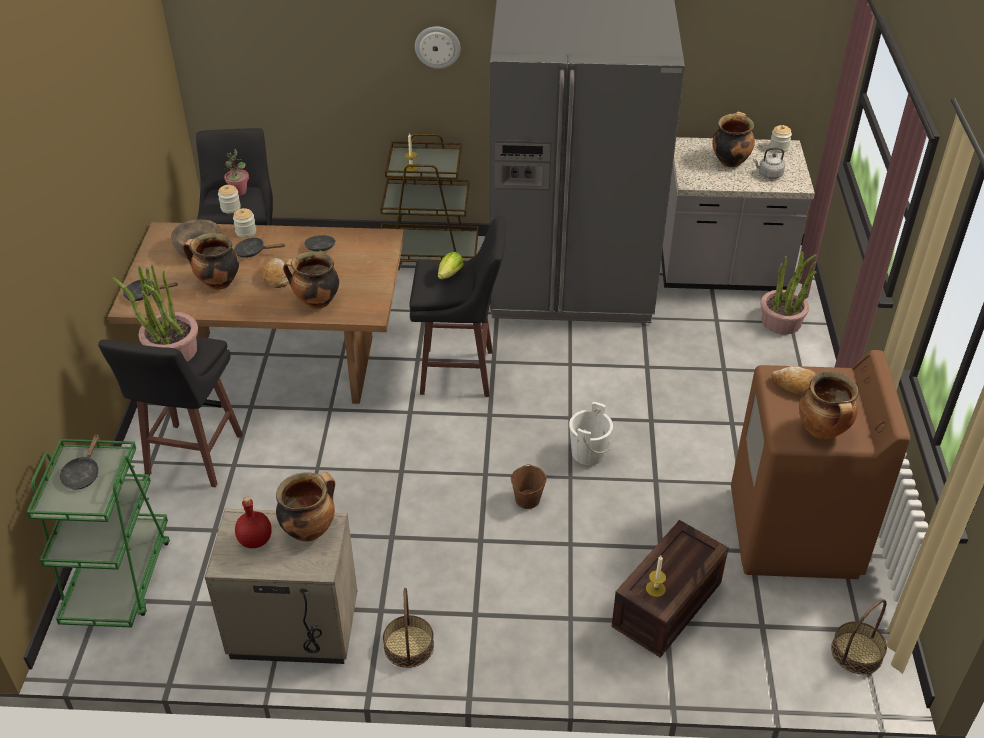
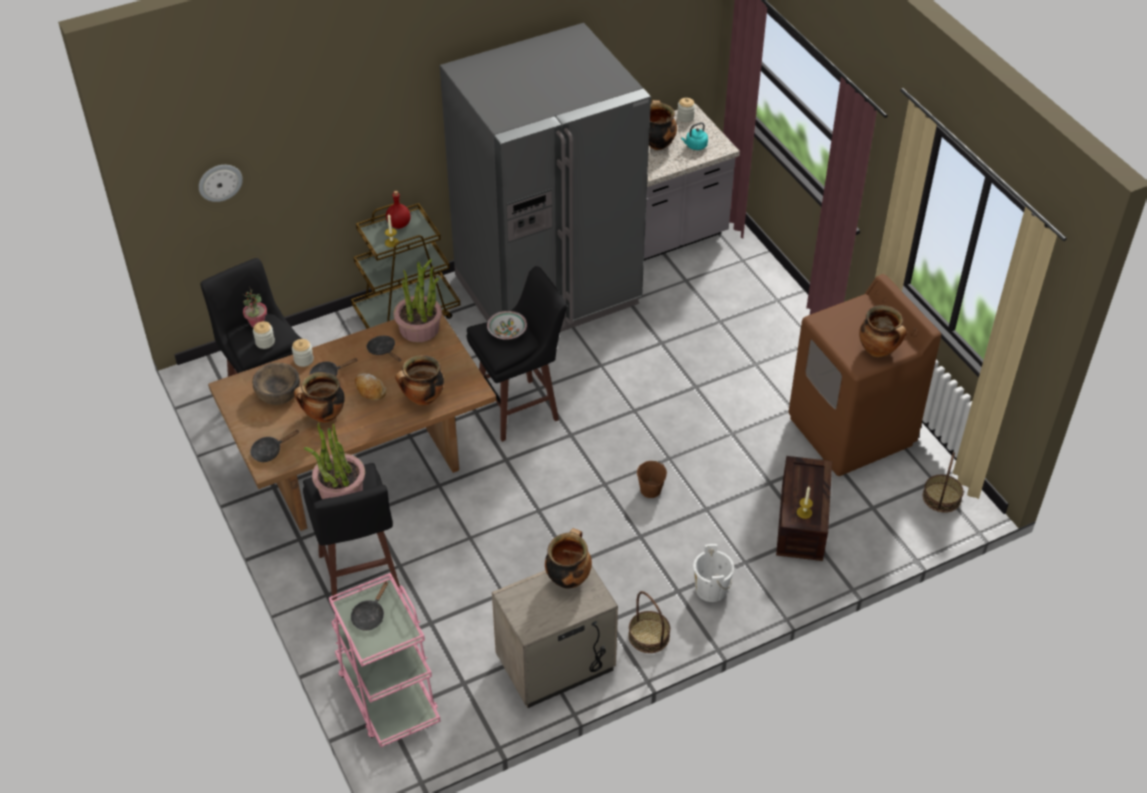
camera: 30 degrees left, 5 degrees up
green cart [27,439,170,628] -> pink cart [329,573,440,747]
black frying pan [59,434,99,490] -> black frying pan turned 45 degrees clockwise [351,581,388,631]
red bottle [235,497,272,548] -> red bottle moved to [386,191,411,229]
wall clock [415,26,461,69] -> wall clock moved to [199,165,243,202]
lettuce [438,252,464,279] -> bowl [487,311,527,340]
white bucket [569,402,613,465] -> white bucket moved to [693,544,734,602]
grey kettle [753,147,785,179] -> turquoise kettle [681,122,708,150]
potted plant [760,252,817,334] -> potted plant moved to [393,259,442,342]
bread [771,366,816,395] -> none

